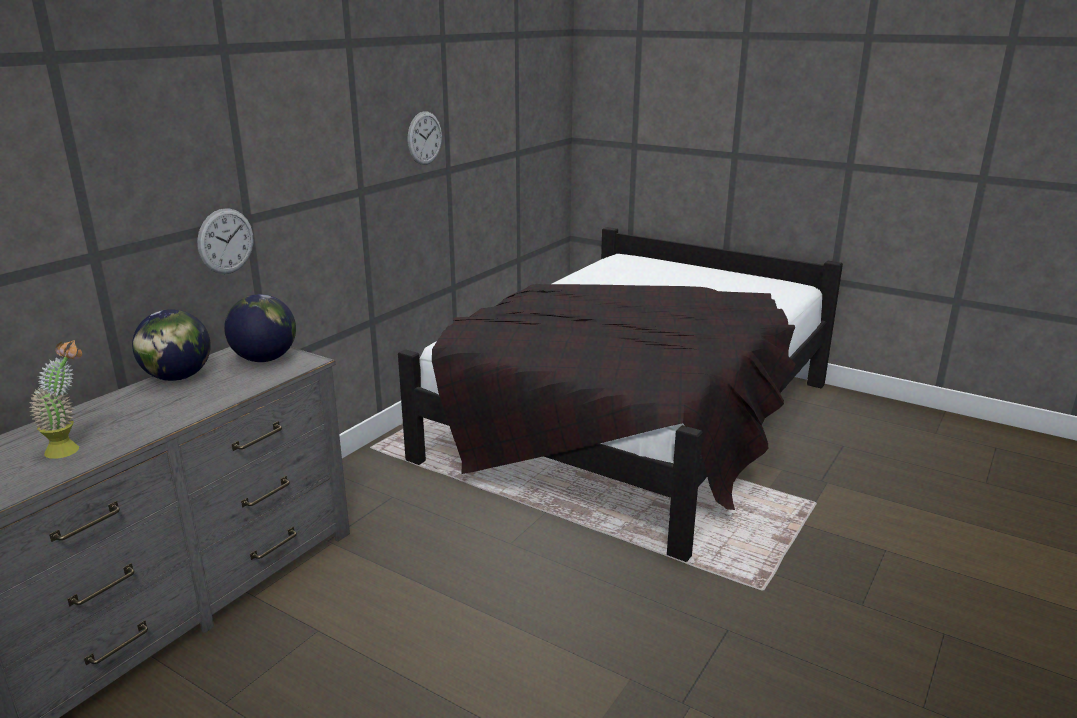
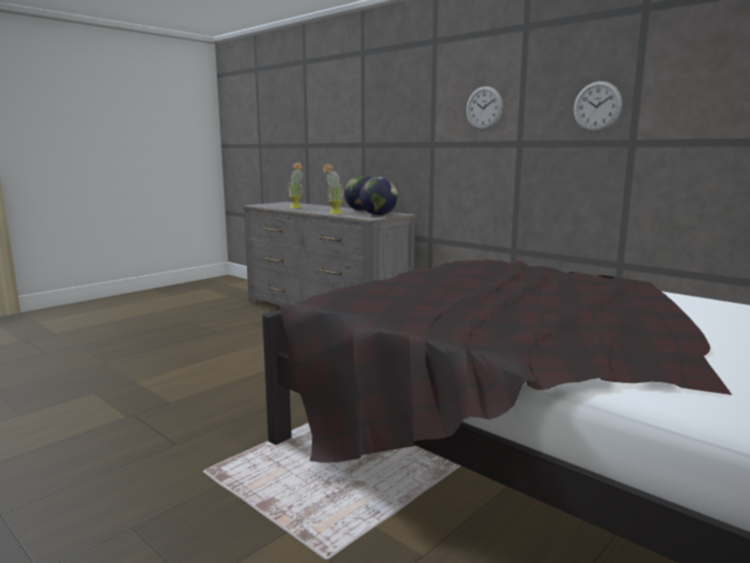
camera: 100 degrees right, 10 degrees down
wall clock [197,208,253,274] -> wall clock moved to [466,86,503,130]
none -> potted plant [322,163,343,214]

